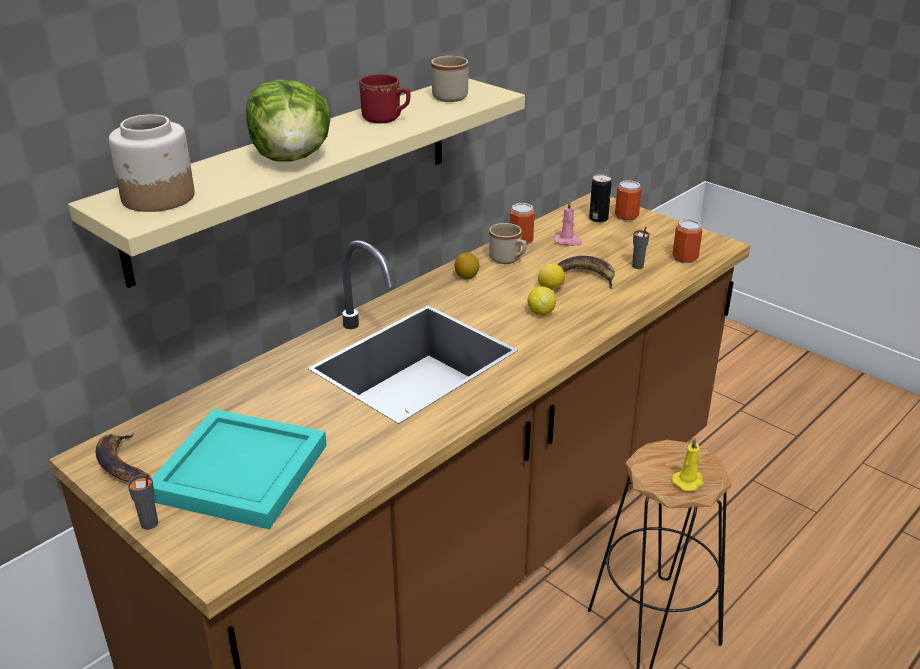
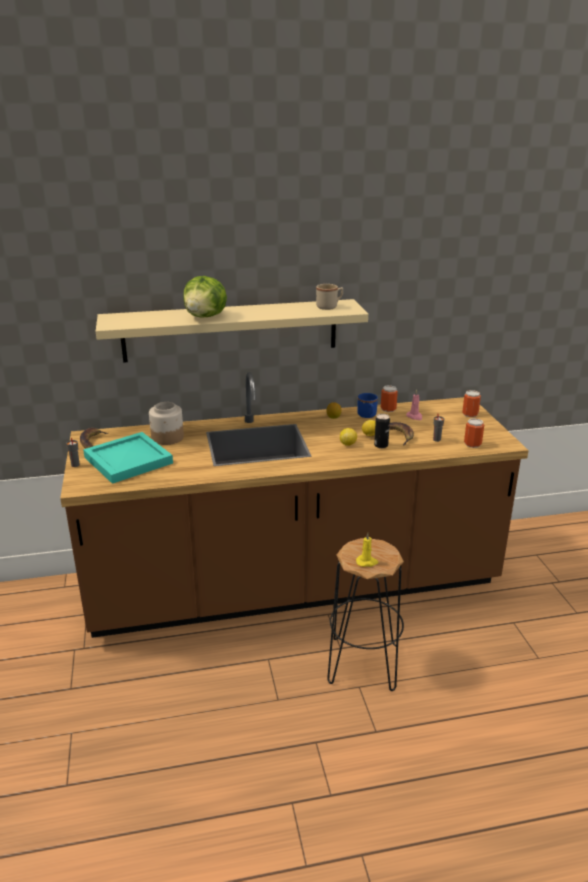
camera: 35 degrees right, 5 degrees down
jar [109,114,194,212] -> jar moved to [149,402,184,445]
red mug [359,74,410,123] -> none
beige mug [489,223,527,264] -> blue mug [357,393,378,418]
can [589,174,612,223] -> can moved to [374,414,390,448]

